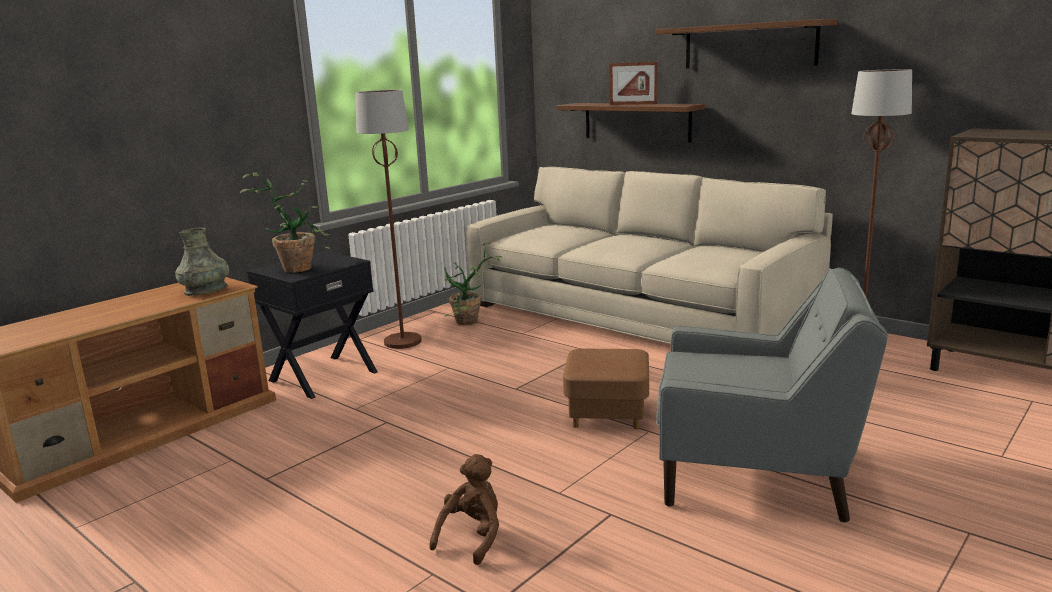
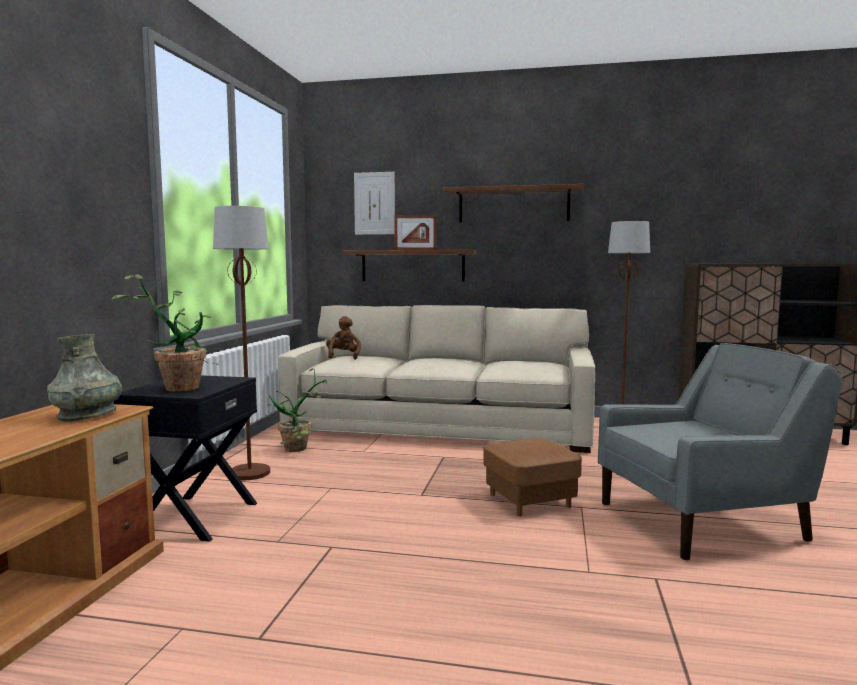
camera: 30 degrees left, 10 degrees down
brown plush toy [429,454,499,565] -> brown plush toy moved to [326,316,361,360]
none -> picture [354,172,395,235]

